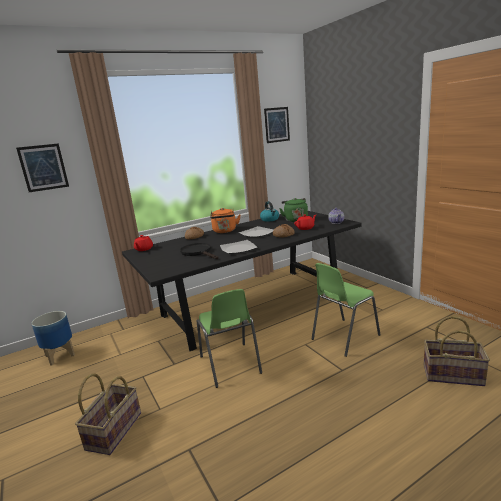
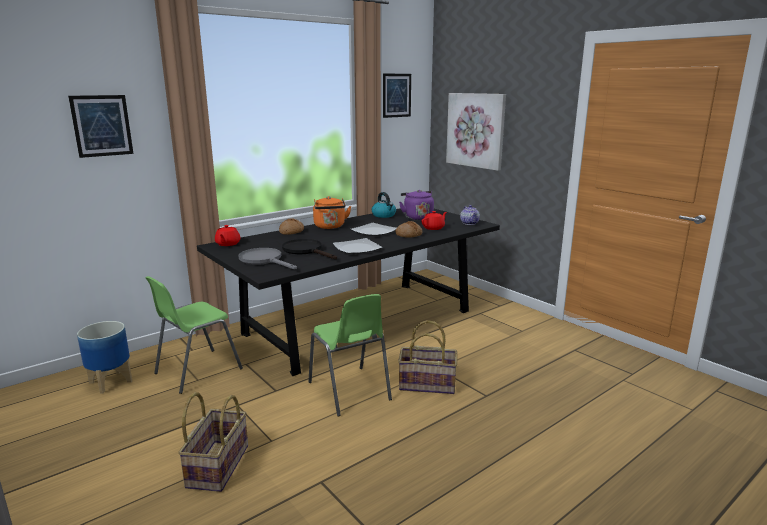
camera: 10 degrees left, 0 degrees up
green kettle [279,198,308,222] -> purple kettle [399,190,434,221]
green chair [312,263,381,357] -> green chair moved to [145,276,243,394]
basket [423,316,490,386] -> basket moved to [398,320,457,394]
none -> grey frying pan [238,248,297,270]
none -> picture [446,93,506,171]

